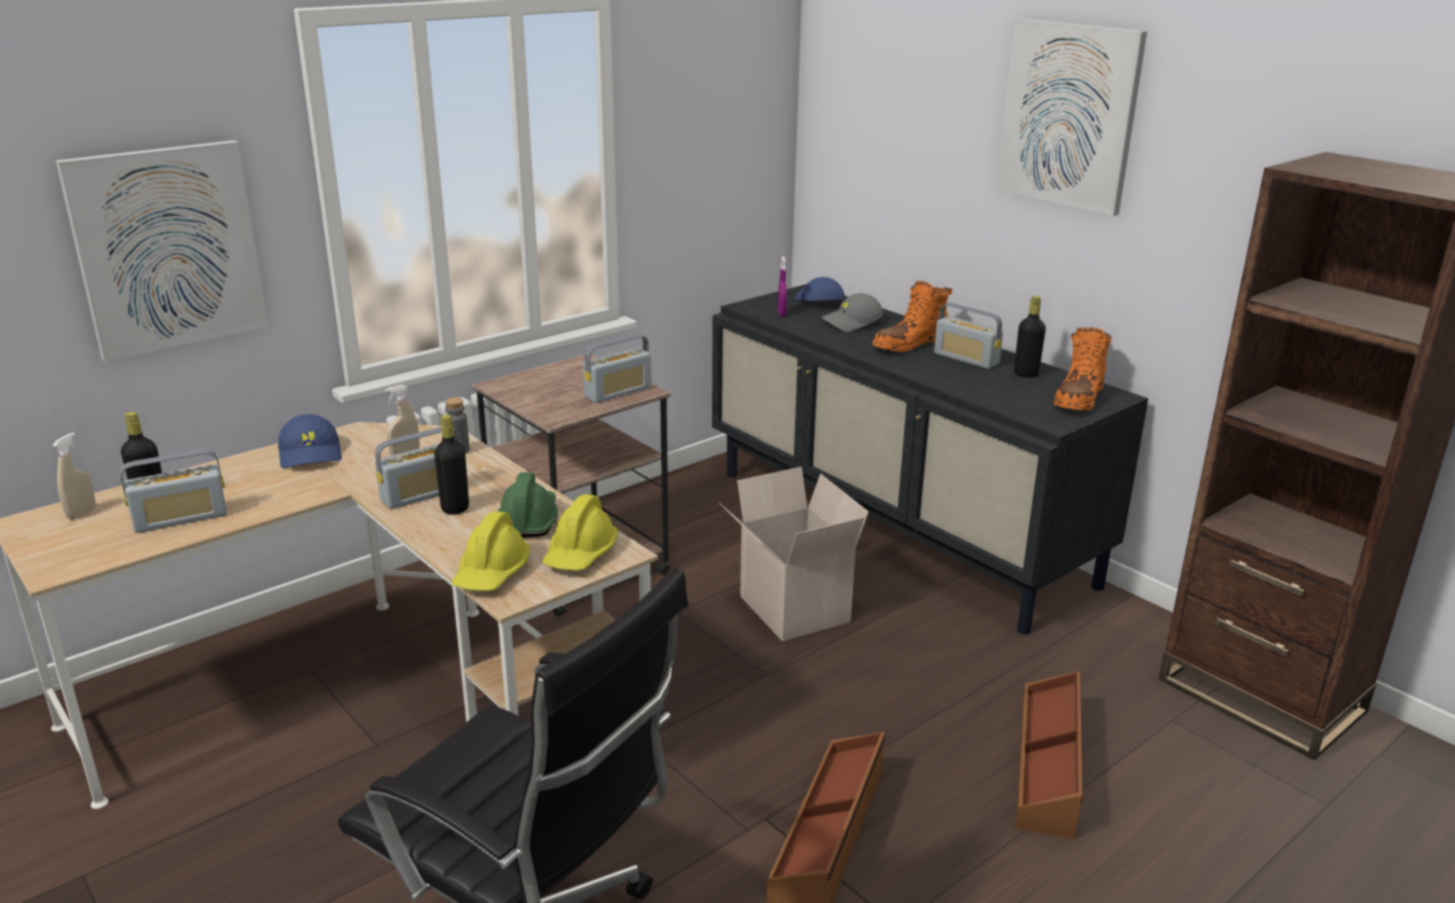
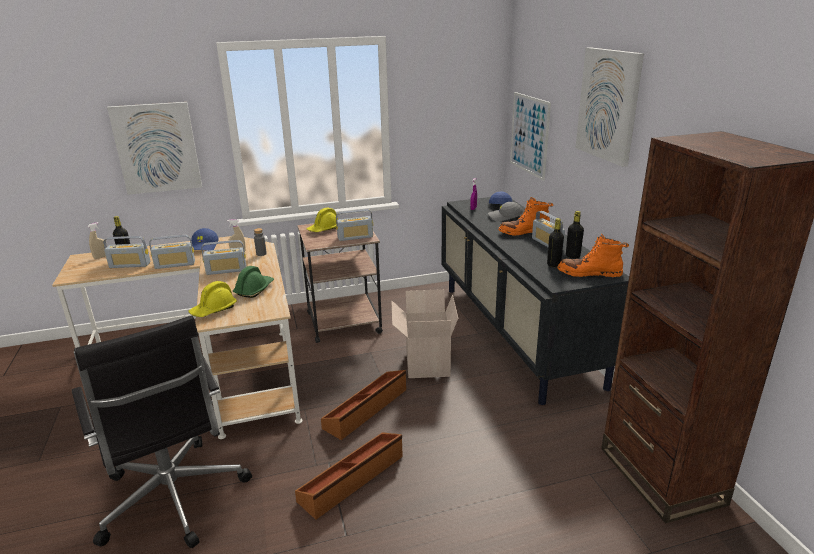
camera: 25 degrees right, 0 degrees up
black bottle [434,415,469,514] -> black bottle moved to [547,218,564,267]
yellow hard hat [542,494,618,570] -> yellow hard hat moved to [307,208,338,232]
brown storage box [1016,671,1083,839] -> brown storage box moved to [321,370,406,440]
orange boot [1054,327,1112,410] -> orange boot turned 45 degrees clockwise [557,233,629,277]
none -> radio [149,235,195,269]
none -> picture [510,92,551,181]

